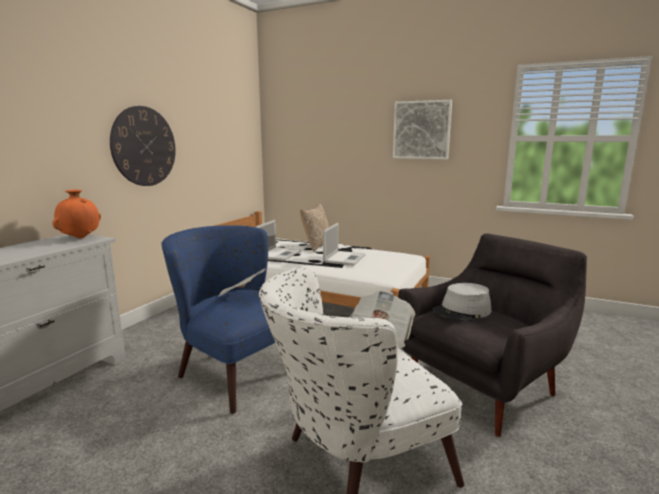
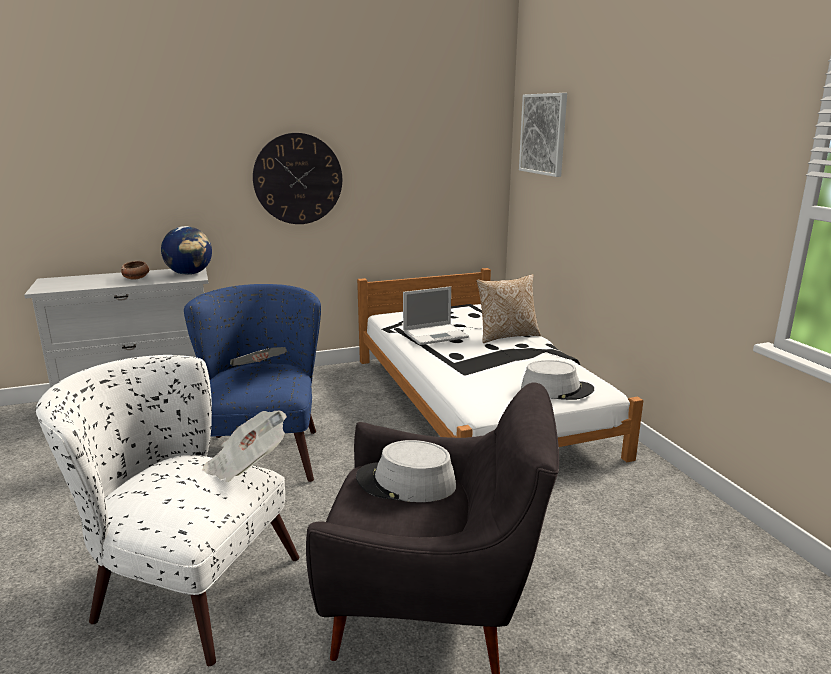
camera: 45 degrees right, 5 degrees up
orange vase [52,190,101,239] -> globe [161,226,212,275]
laptop [323,223,366,266] -> none
picture [393,100,452,160] -> picture moved to [519,93,567,177]
none -> bowl [121,261,149,280]
none -> grey hat [521,360,594,400]

